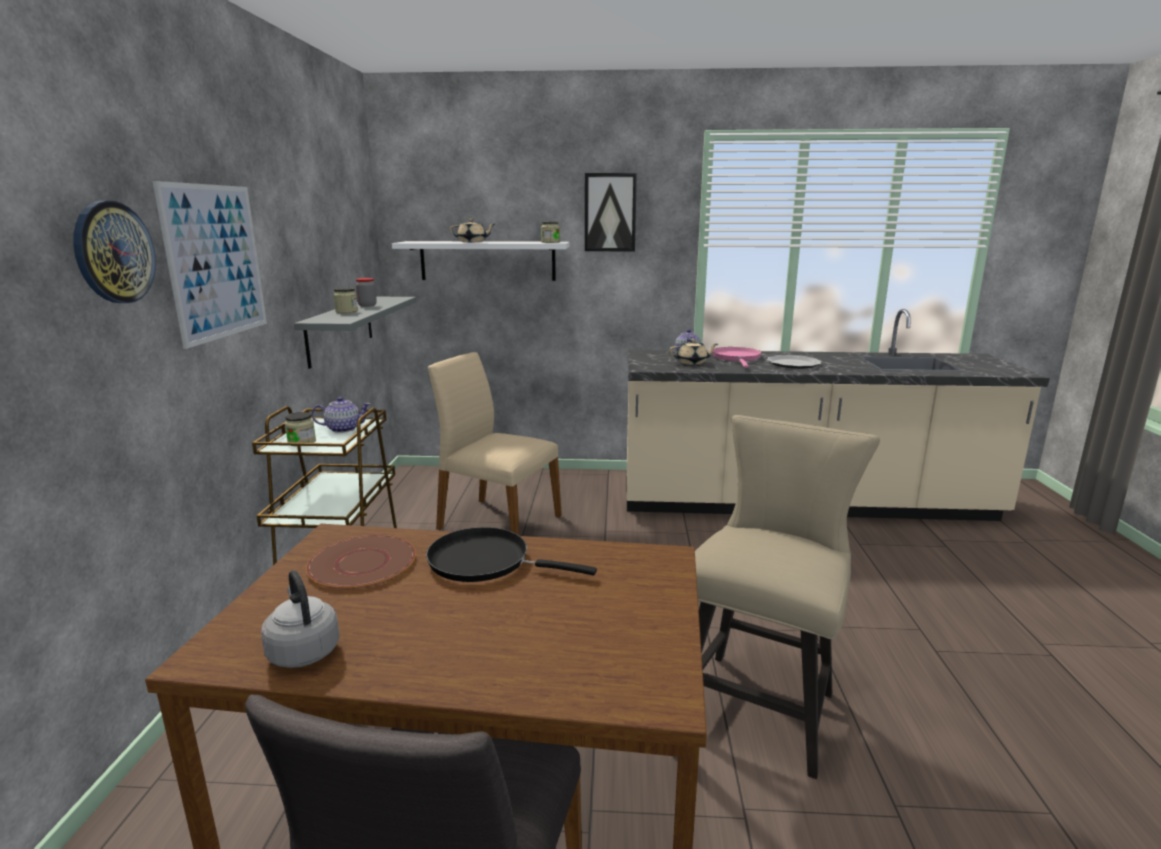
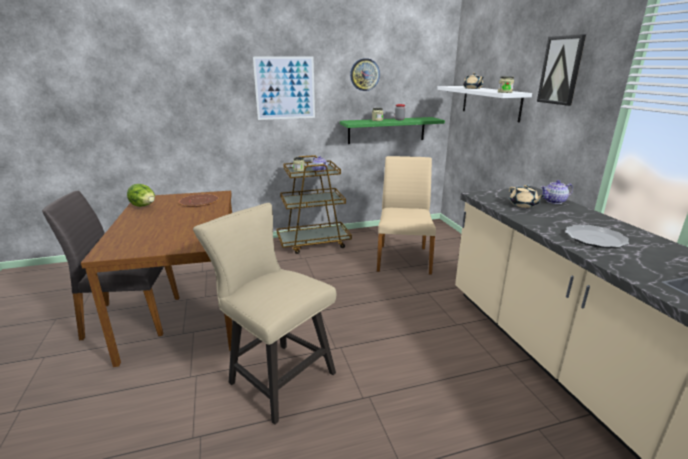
camera: 70 degrees right, 5 degrees up
wall clock [73,201,156,303] -> wall clock moved to [350,58,380,91]
grey kettle [261,570,340,668] -> lettuce [127,184,155,207]
grey shelf [294,297,416,369] -> green shelf [340,117,445,144]
black frying pan [426,527,597,582] -> none
beige chair [695,415,880,779] -> beige chair turned 150 degrees counterclockwise [193,203,336,425]
pink frying pan [712,347,762,368] -> none

